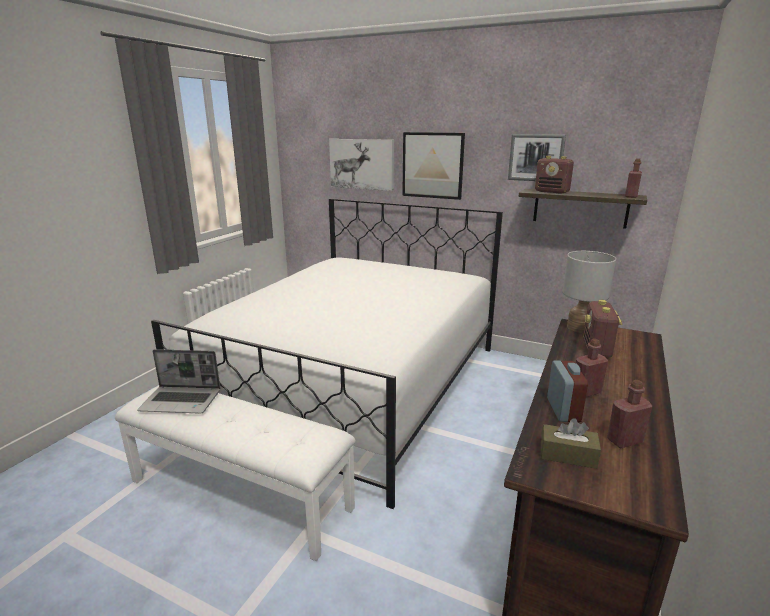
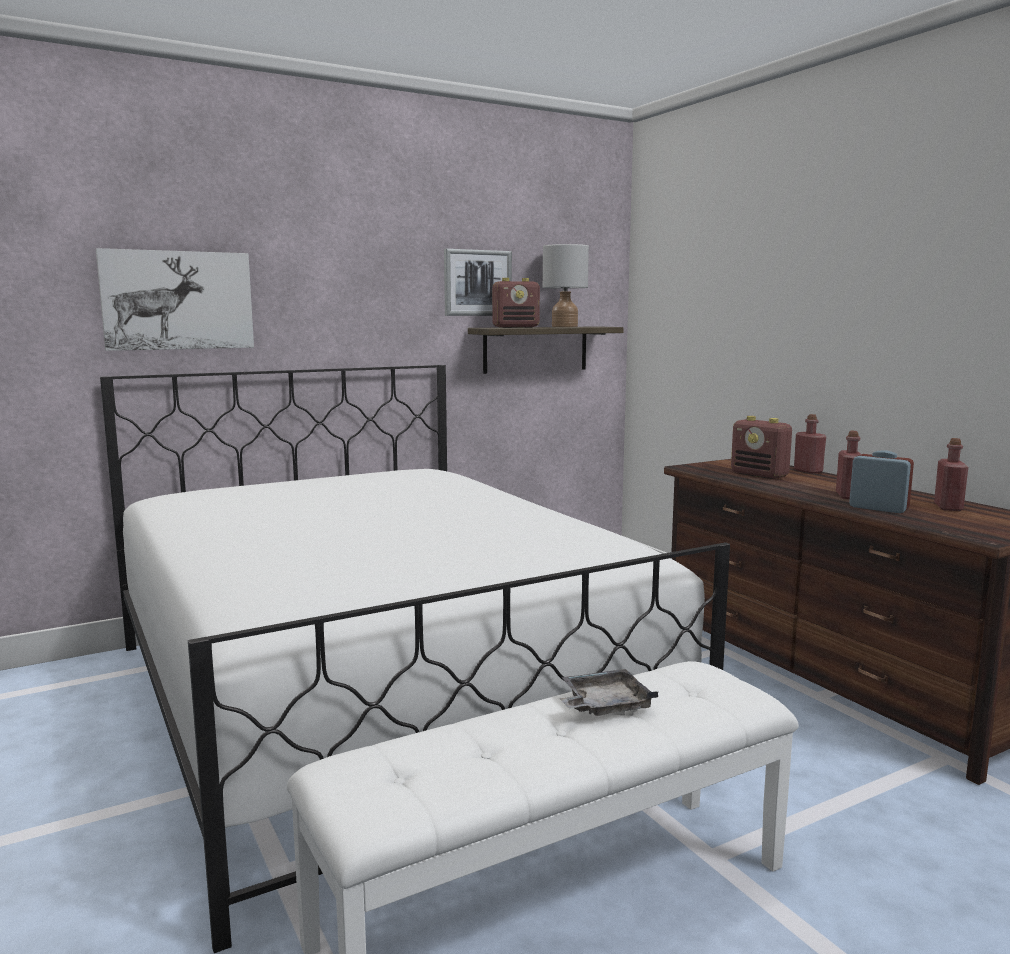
camera: 55 degrees left, 10 degrees down
laptop [137,349,220,414] -> none
picture [402,132,465,200] -> none
brown tissue box [541,418,601,469] -> none
grey table lamp [562,251,616,333] -> grey table lamp moved to [543,244,589,327]
red bottle [625,158,642,198] -> red bottle moved to [794,414,826,474]
none -> grey tray [560,669,658,716]

